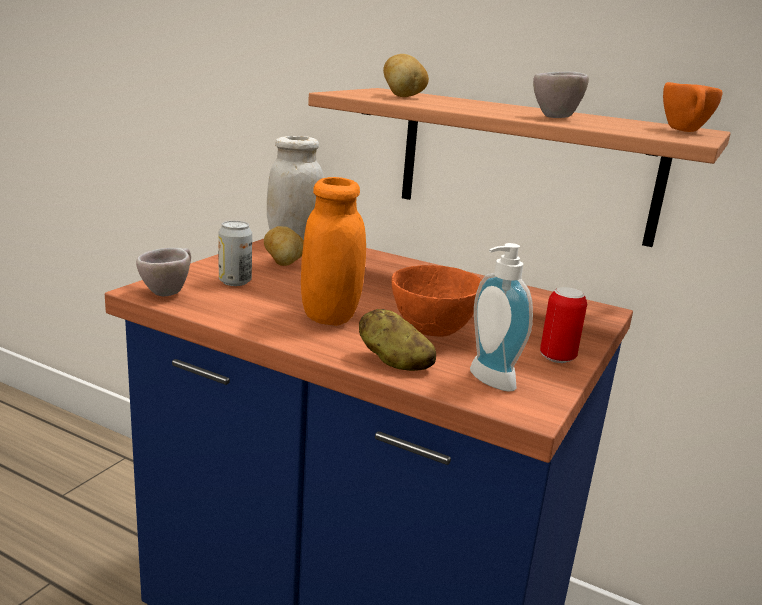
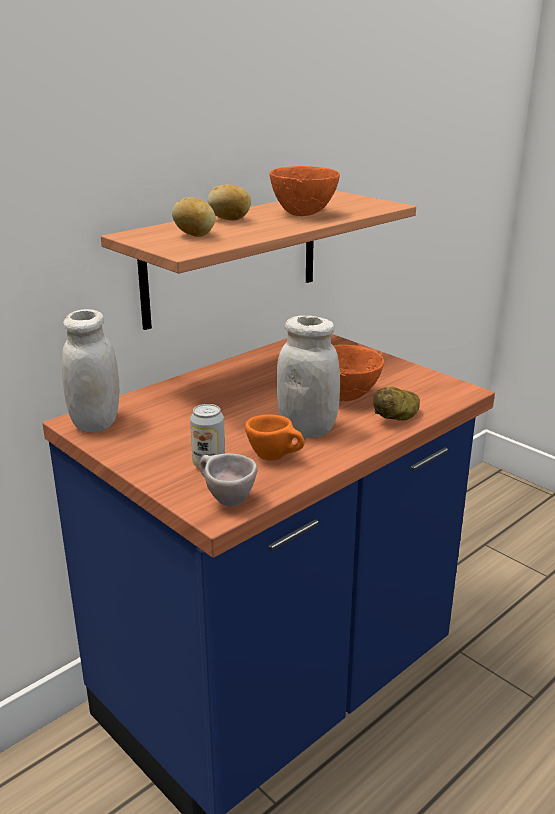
camera: 70 degrees left, 5 degrees up
potato [264,226,304,266] -> potato moved to [208,184,251,220]
orange jar [301,177,366,326] -> white jar [277,315,340,438]
soap dispenser [470,243,533,392] -> none
beige cup [533,72,589,118] -> orange bowl [270,166,340,216]
can [540,287,587,363] -> none
orange cup [663,82,723,132] -> orange cup moved to [245,414,305,461]

